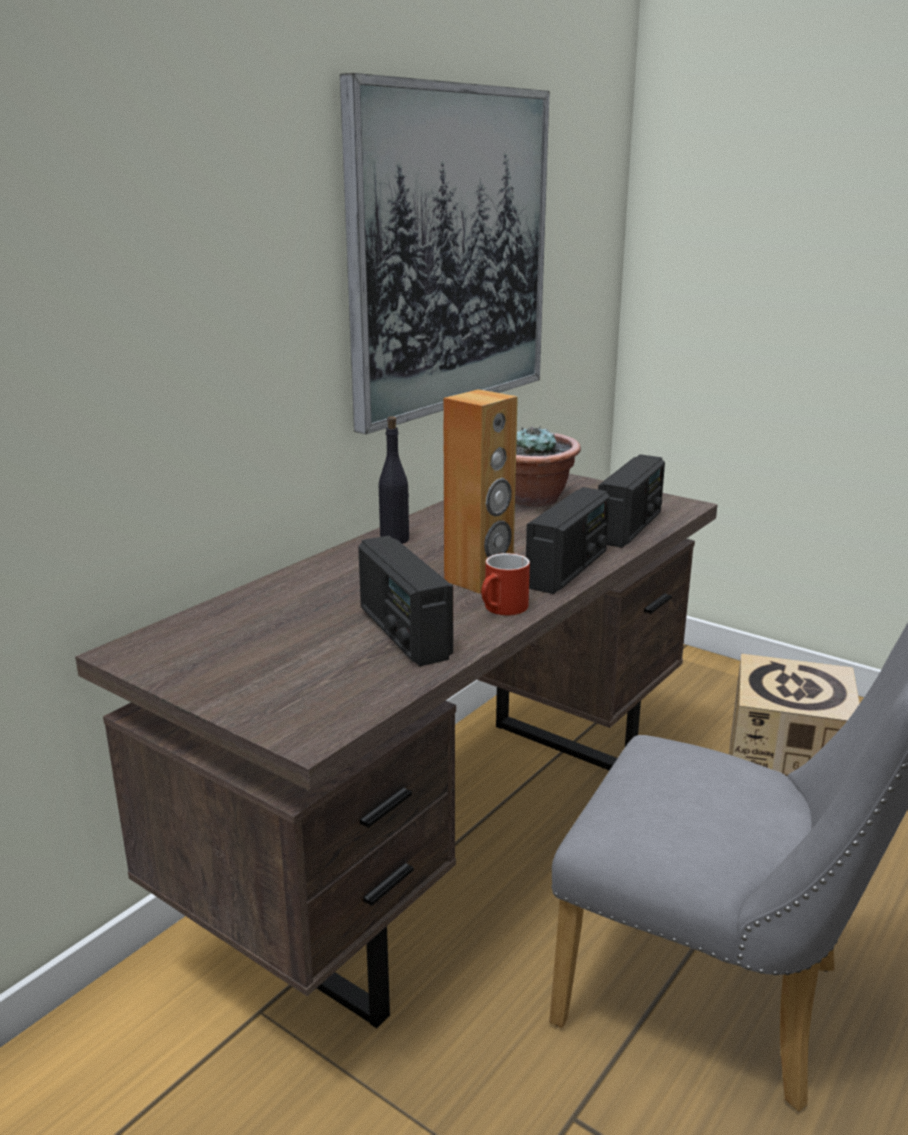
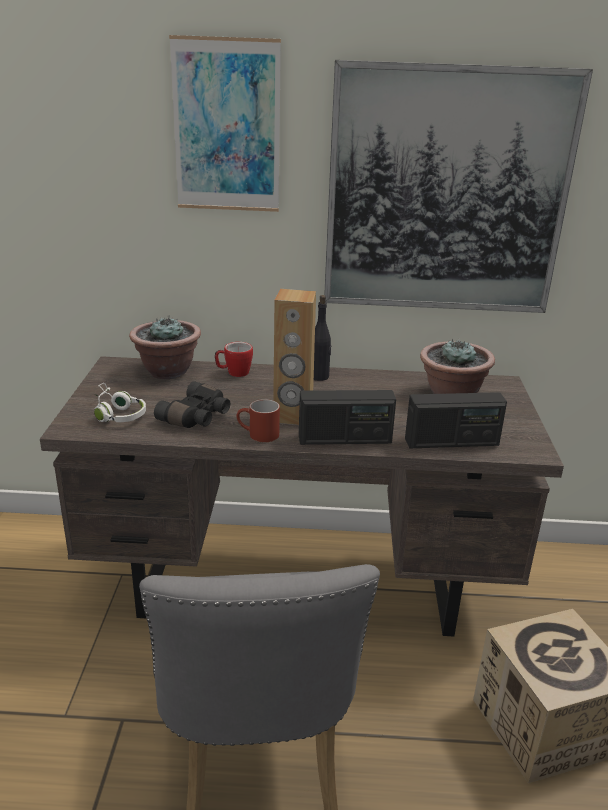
camera: 55 degrees right, 5 degrees up
radio [358,536,453,666] -> black binoculars [154,381,230,428]
none -> white headphones [94,383,146,422]
none -> potted plant [129,316,201,379]
none -> picture [169,35,281,212]
none -> mug [215,342,253,377]

